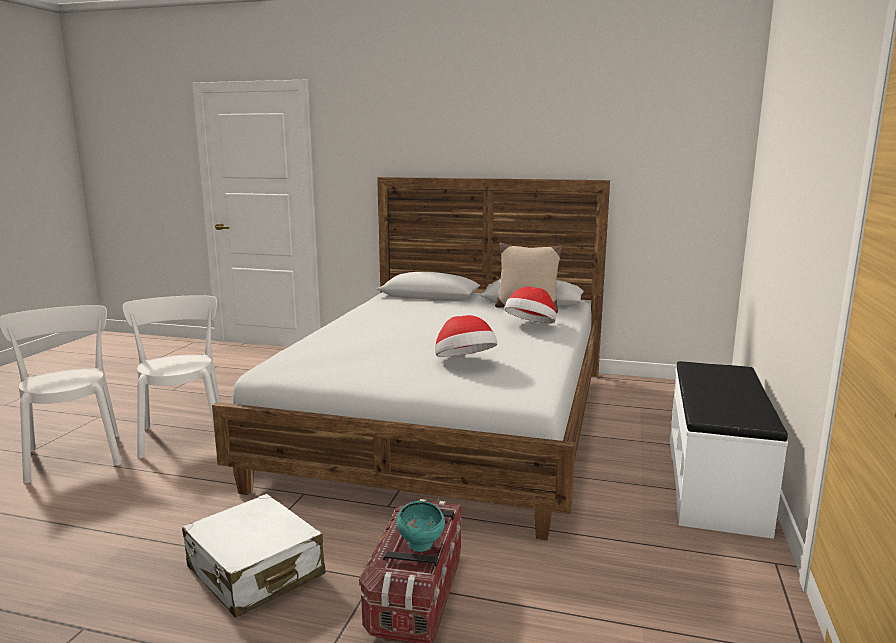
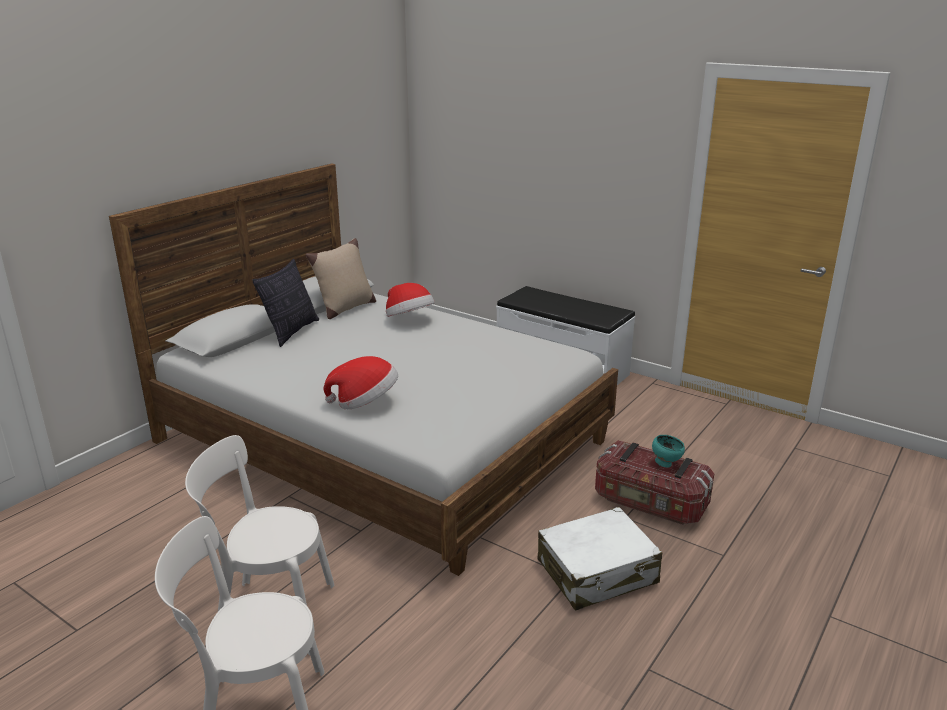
camera: 70 degrees left, 10 degrees up
hat [435,315,497,357] -> hat moved to [324,356,398,409]
none -> pillow [252,259,319,347]

